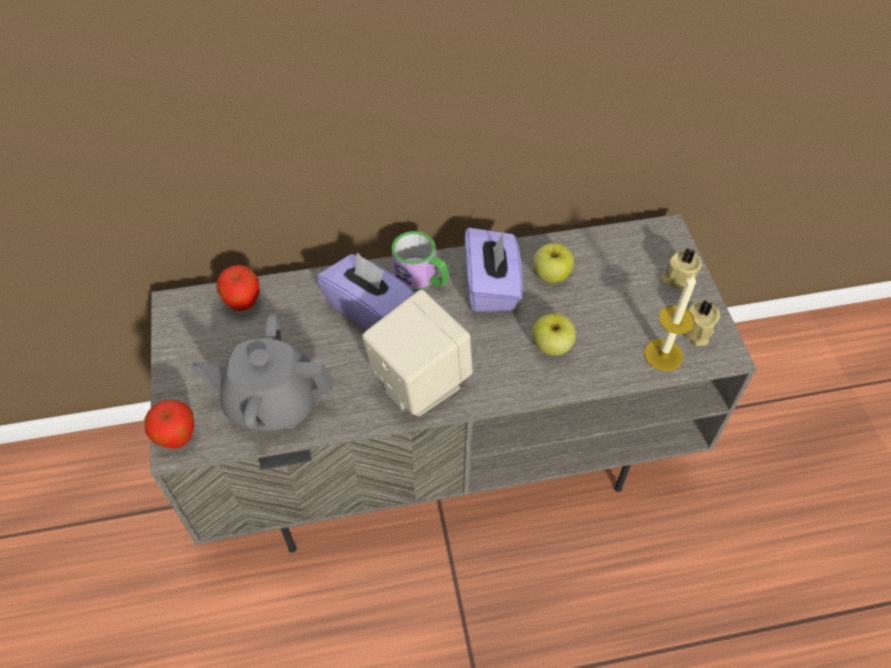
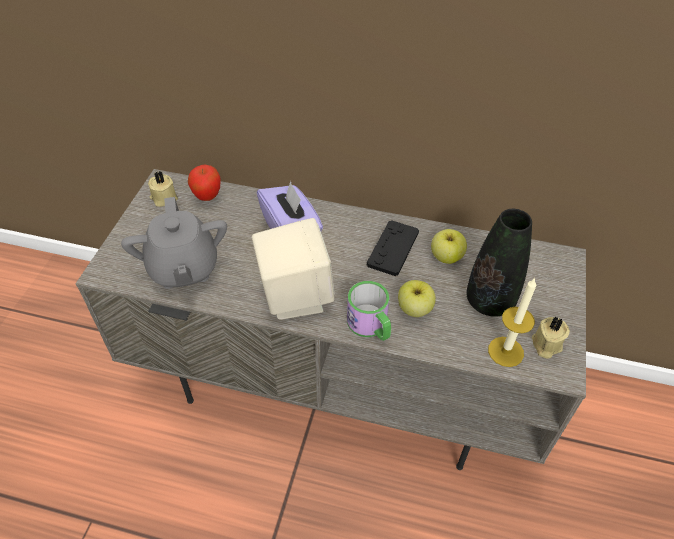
camera: 25 degrees right, 5 degrees down
apple [145,399,194,449] -> none
grey teapot [190,315,334,431] -> grey teapot turned 135 degrees counterclockwise [121,197,227,289]
mug [392,231,449,291] -> mug moved to [347,281,391,341]
purple tissue box [465,228,523,312] -> black game controller [367,220,419,276]
beige candle [661,249,702,291] -> beige candle moved to [148,171,178,207]
none -> black vase [466,209,532,317]

